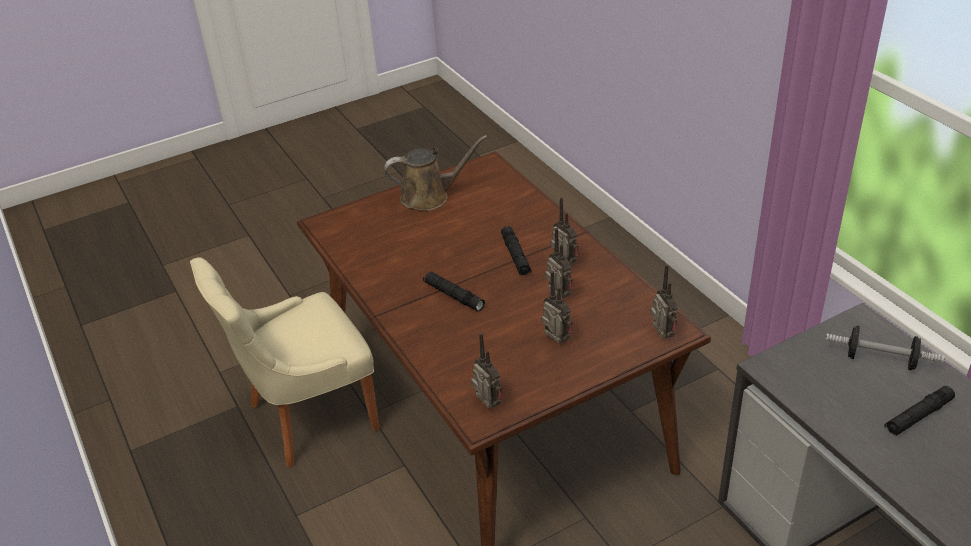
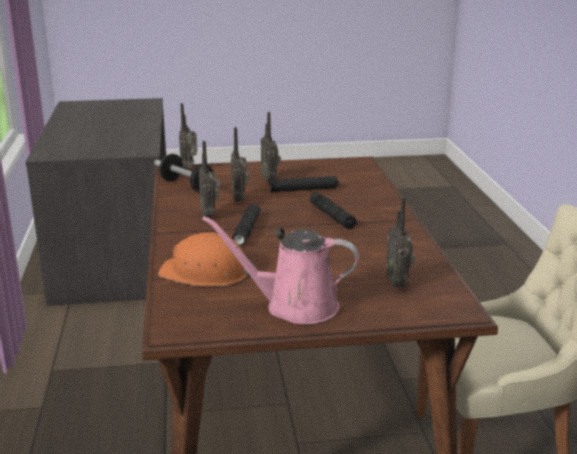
camera: 160 degrees left, 15 degrees down
brown watering can [384,135,488,211] -> pink watering can [202,216,359,324]
radio [471,332,502,408] -> radio moved to [386,196,416,288]
dumbbell [825,326,945,370] -> dumbbell moved to [154,154,220,192]
black flashlight [885,386,955,436] -> black flashlight moved to [269,176,339,192]
none -> orange hard hat [158,233,255,287]

